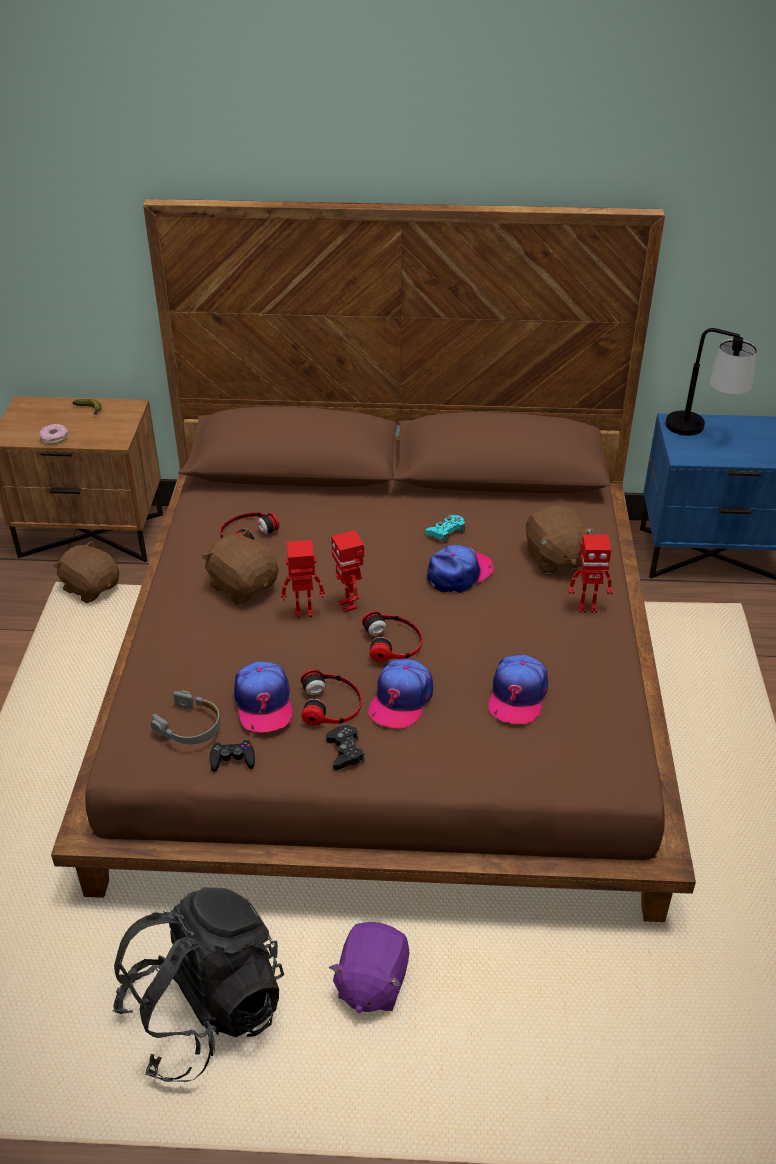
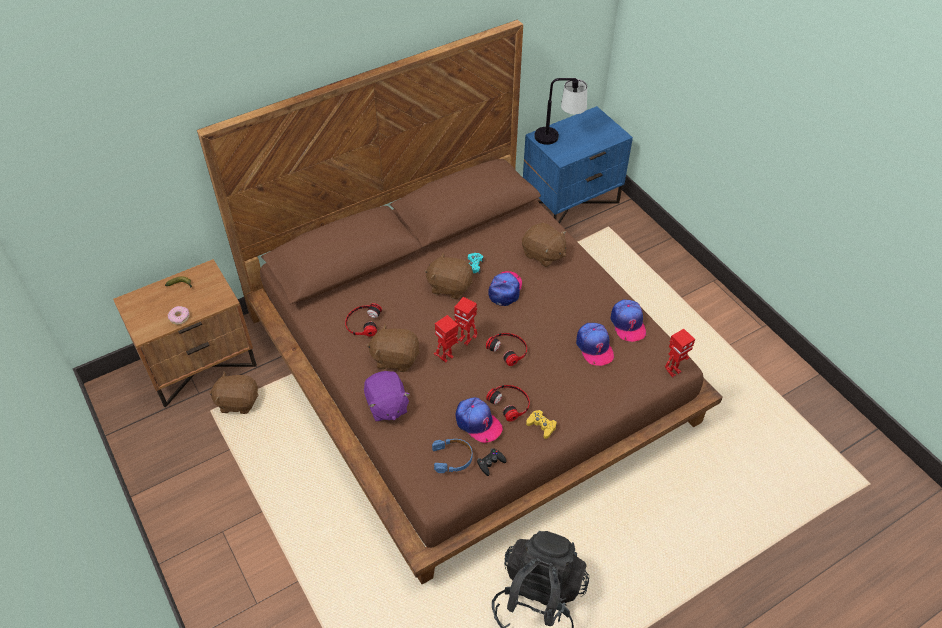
camera: 35 degrees left, 10 degrees up
grey headphones [151,690,220,744] -> blue headphones [432,439,472,473]
black game controller [326,725,365,770] -> yellow game controller [526,410,557,439]
purple plush toy [329,922,409,1013] -> purple plush toy moved to [364,371,410,421]
cap [368,659,433,728] -> cap moved to [610,299,646,342]
toy robot [568,534,613,613] -> toy robot moved to [665,329,695,377]
none -> brown plush toy [425,253,473,299]

